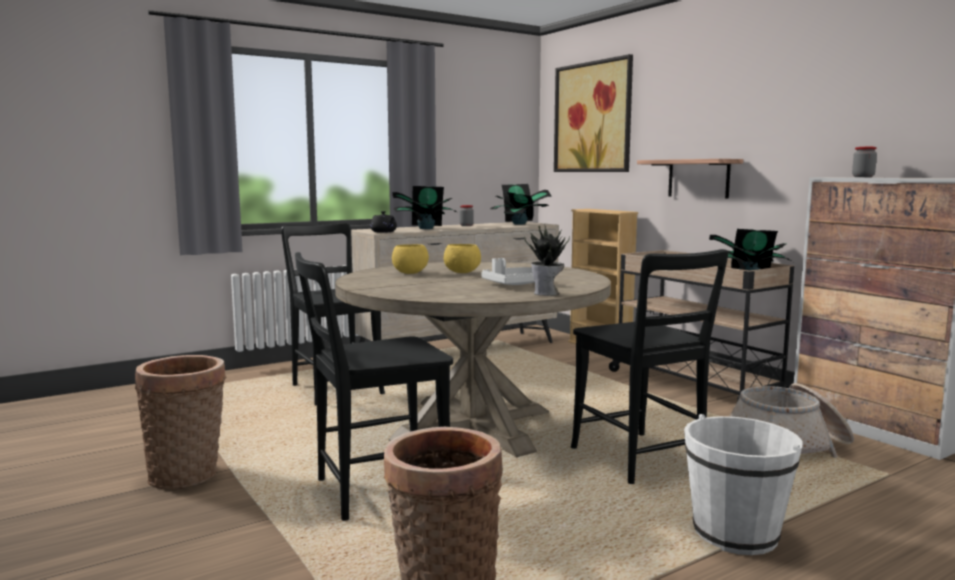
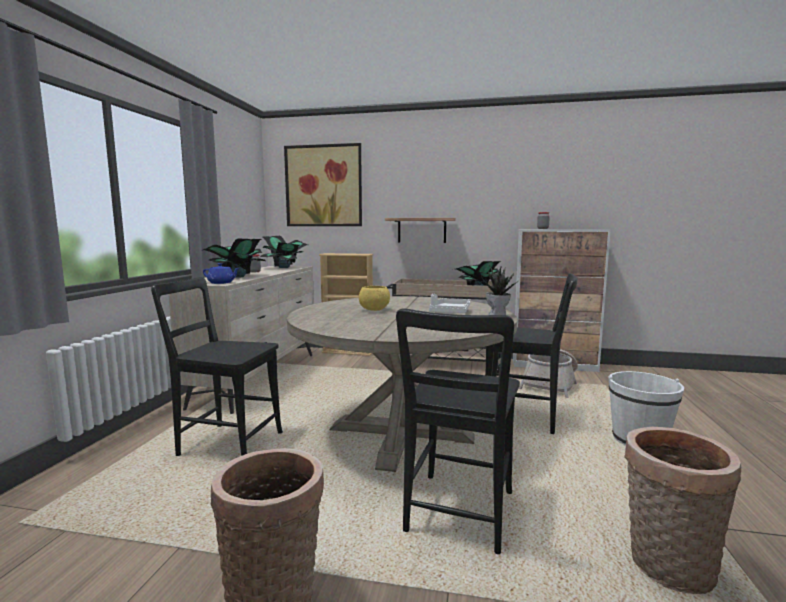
camera: 45 degrees left, 0 degrees up
black teapot [370,211,397,233] -> blue teapot [203,263,239,284]
yellow bowl [392,244,429,274] -> none

